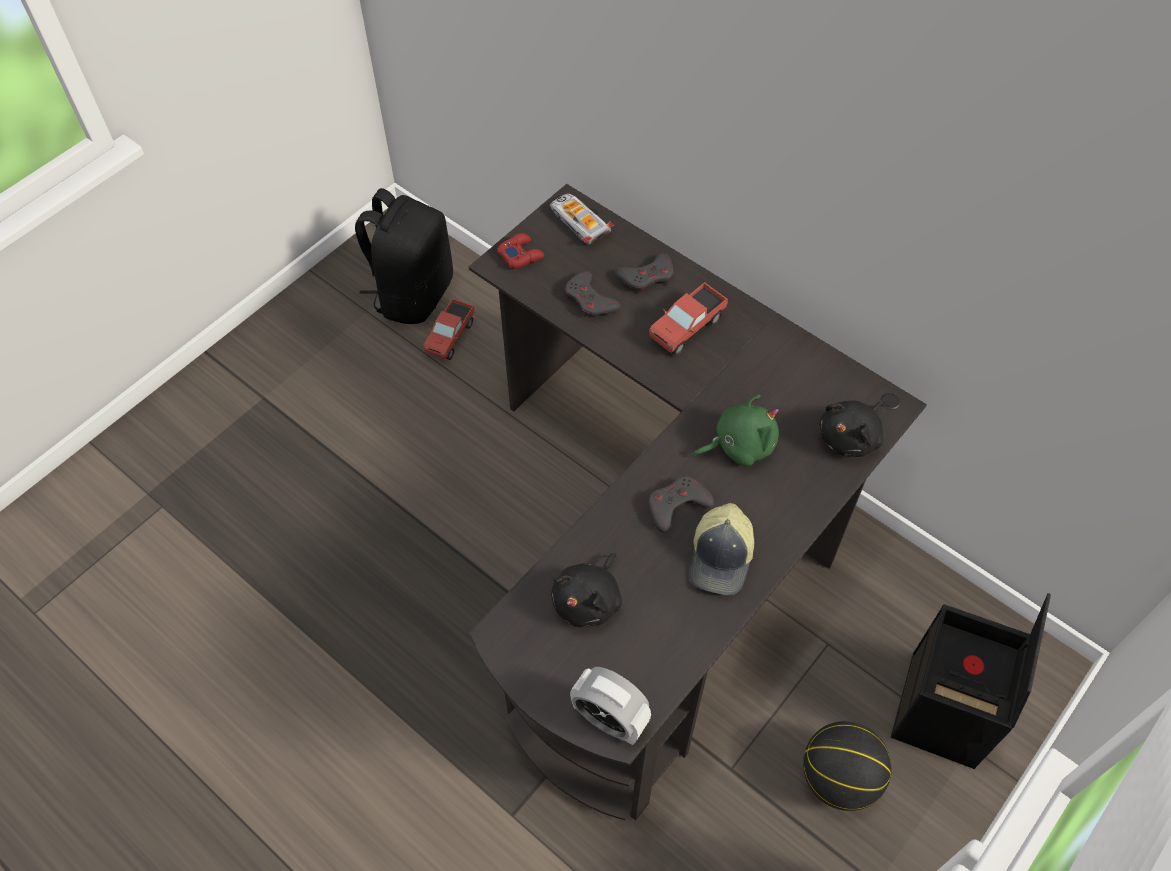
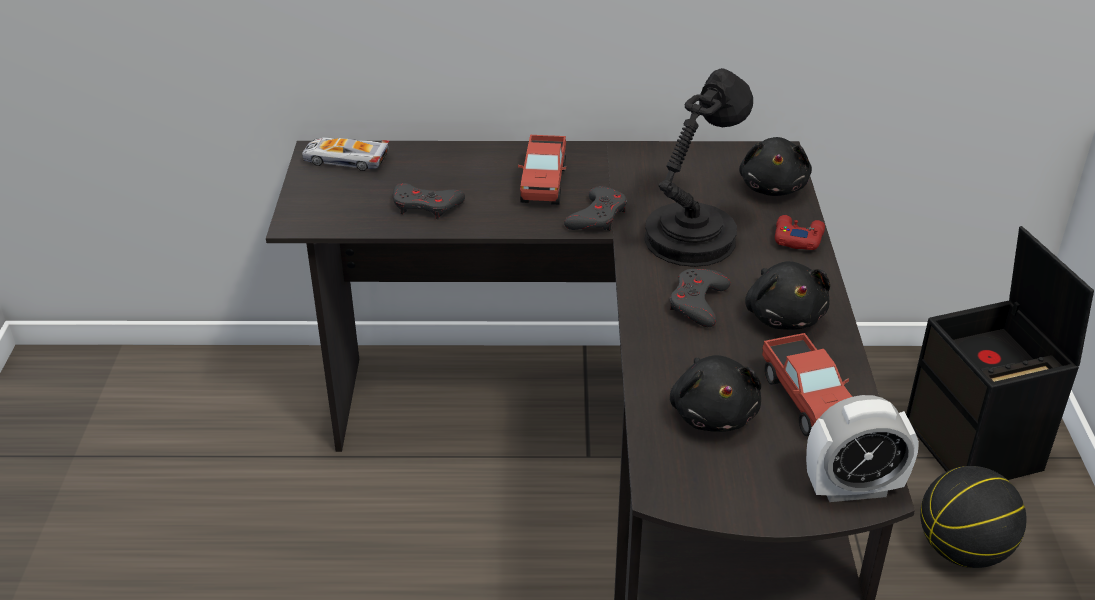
camera: 40 degrees left, 20 degrees down
black backpack [355,188,453,324] -> none
toy truck [423,298,475,360] -> toy truck moved to [762,333,852,436]
red game controller [497,233,544,269] -> red game controller moved to [775,215,825,250]
grey game controller [615,253,673,294] -> grey game controller moved to [564,186,627,231]
cap [689,503,754,595] -> black plush toy [745,261,830,330]
green plush toy [692,395,779,466] -> black table lamp [645,68,753,267]

